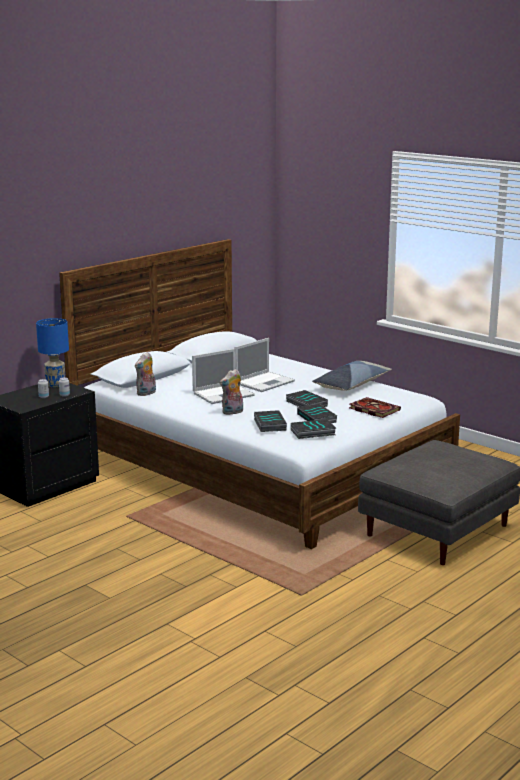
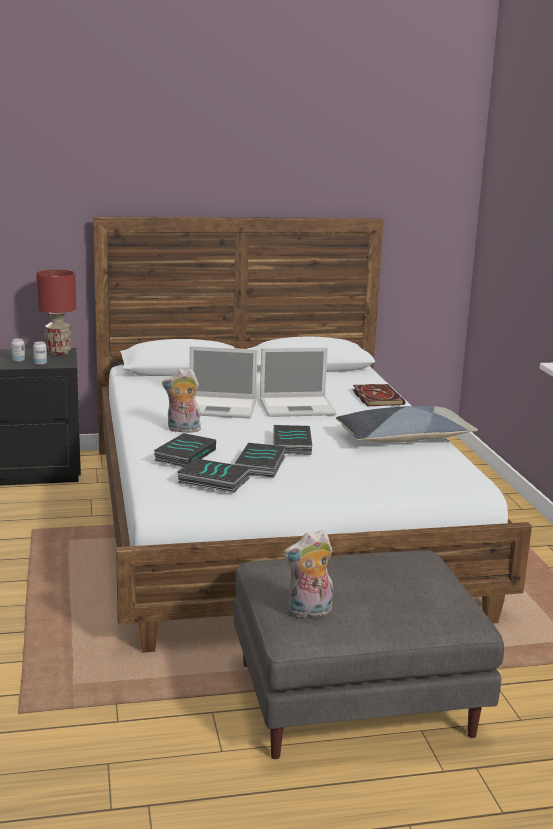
camera: 35 degrees right, 0 degrees up
blue table lamp [36,318,69,387] -> red table lamp [36,270,76,355]
plush toy [135,352,156,396] -> plush toy moved to [283,530,333,618]
book [349,397,401,418] -> book moved to [353,384,406,406]

